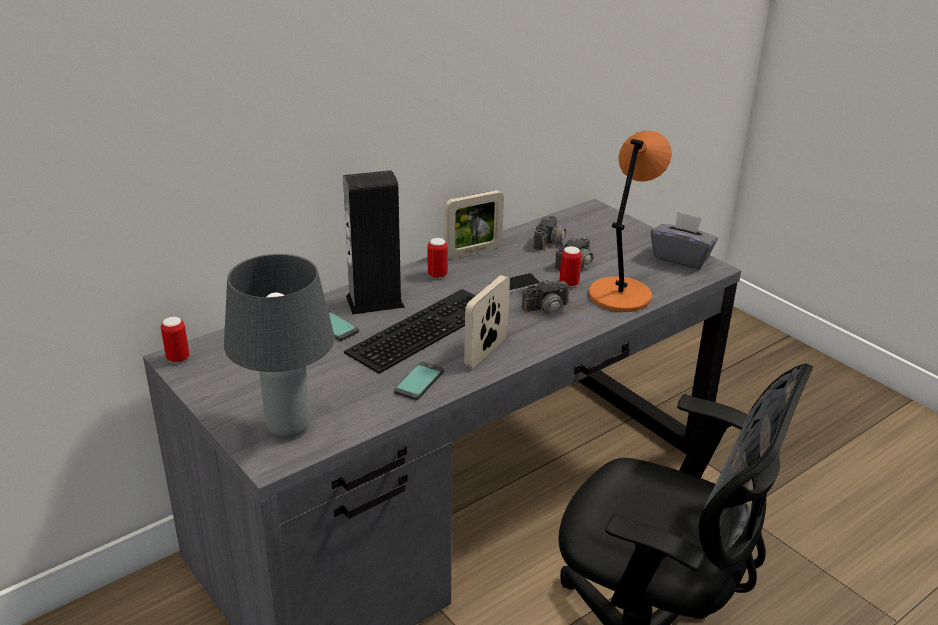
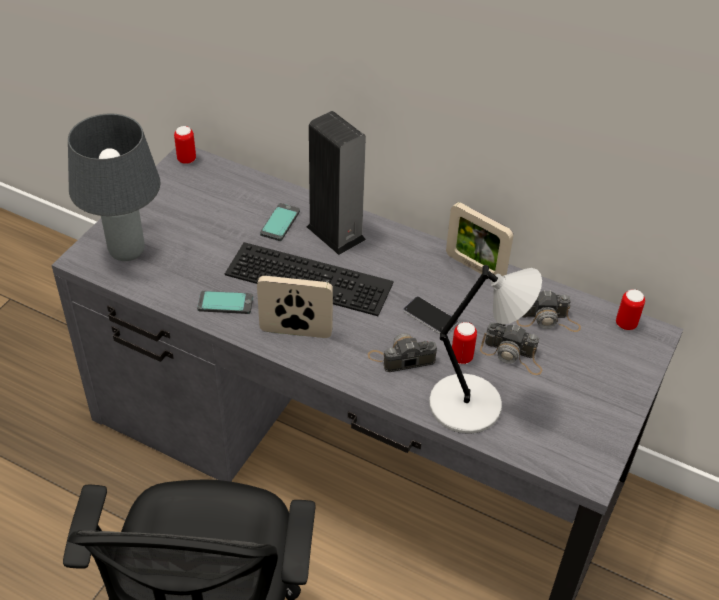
camera: 65 degrees right, 15 degrees up
can [428,238,448,279] -> can moved to [616,289,645,330]
camera [521,280,584,318] -> camera turned 120 degrees clockwise [368,333,437,372]
orange table lamp [589,131,672,312] -> grey table lamp [429,265,542,434]
grey tissue box [651,212,718,269] -> none

